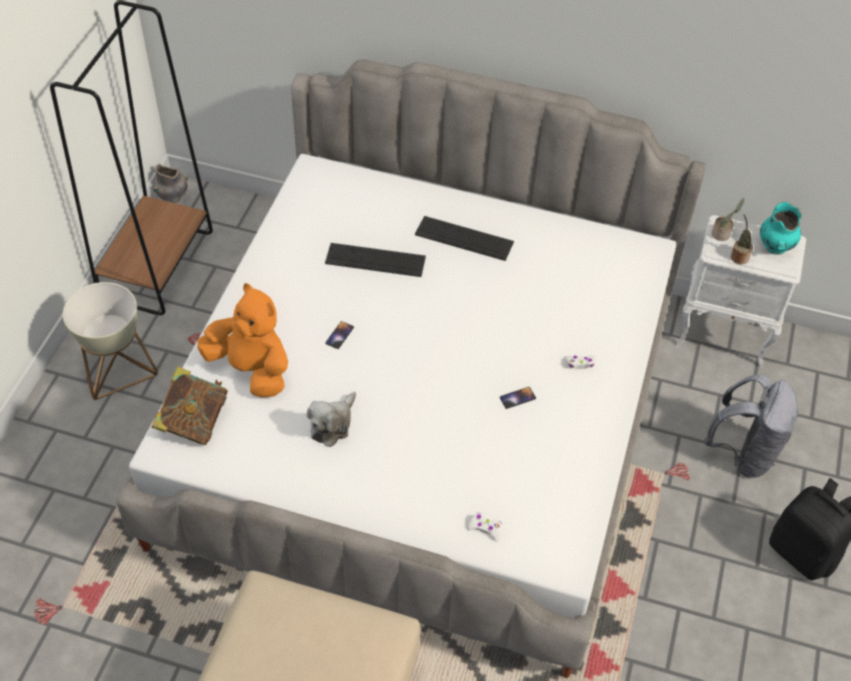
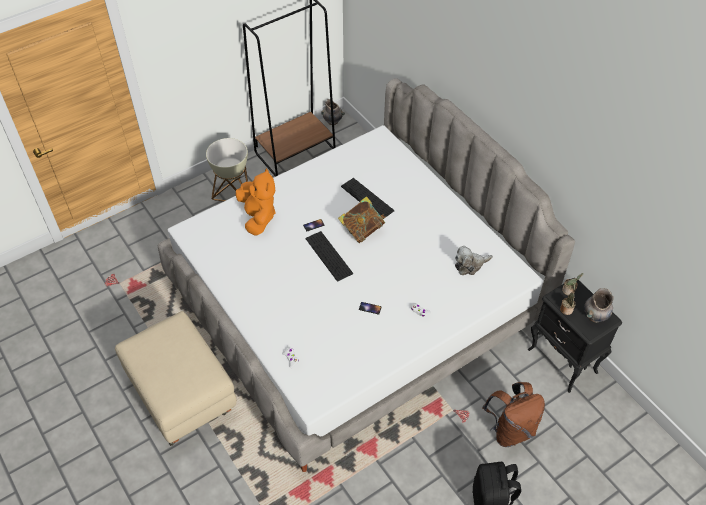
camera: 40 degrees right, 0 degrees up
book [151,367,228,445] -> book moved to [338,196,385,243]
plush toy [307,392,356,447] -> plush toy moved to [455,246,493,275]
keyboard [415,216,514,261] -> keyboard moved to [306,231,353,282]
white nightstand [675,215,806,368] -> black nightstand [528,278,622,393]
grey backpack [704,374,799,477] -> brown backpack [482,382,545,447]
turquoise vase [760,201,802,255] -> grey vase [584,288,614,323]

